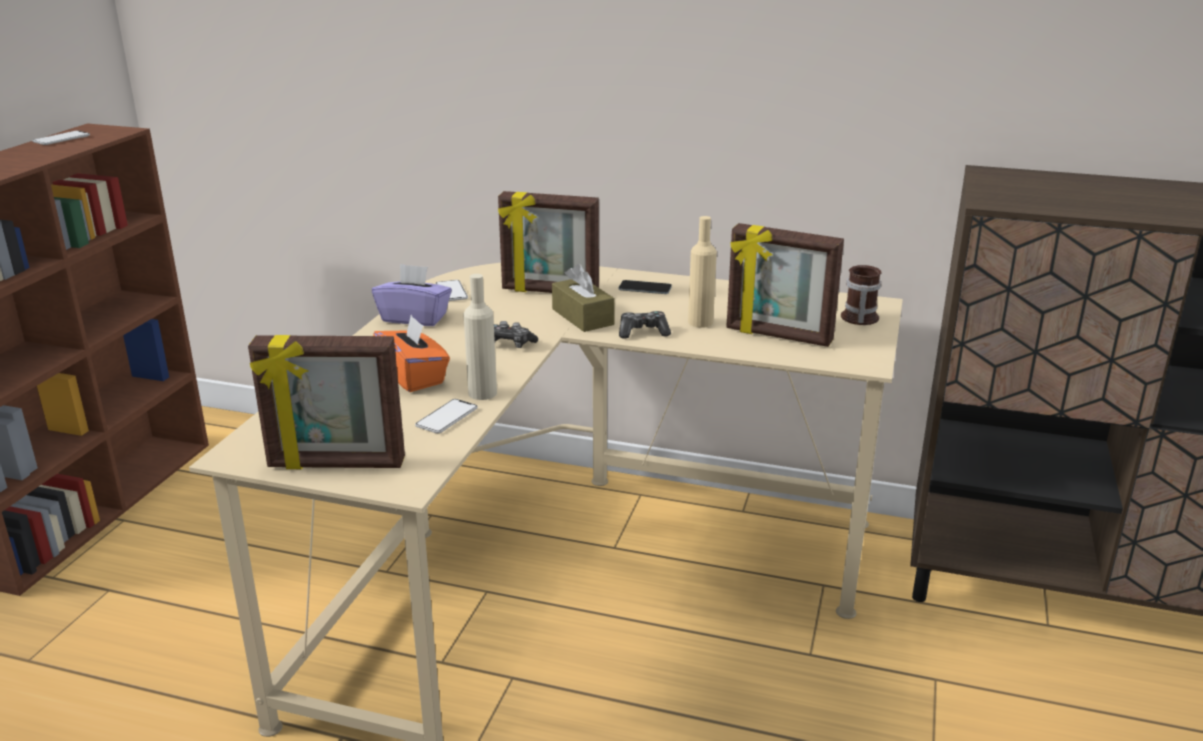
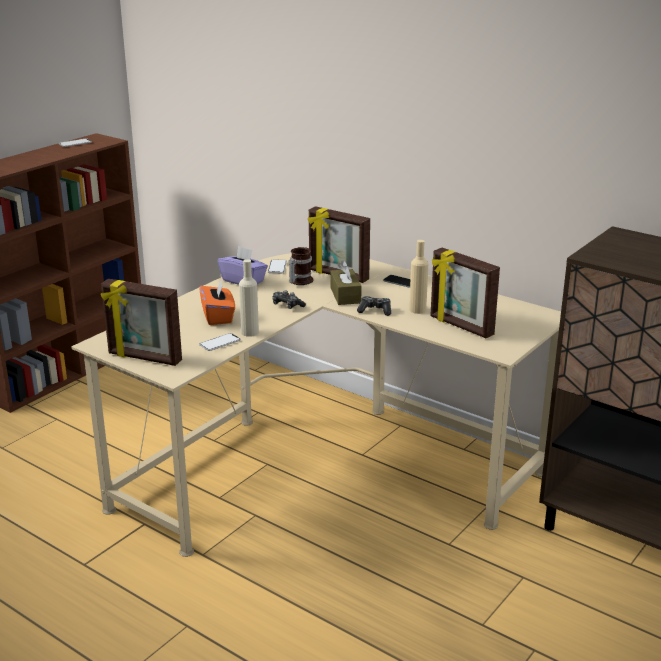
camera: 20 degrees right, 0 degrees up
mug [841,265,881,325] -> mug moved to [289,247,313,285]

